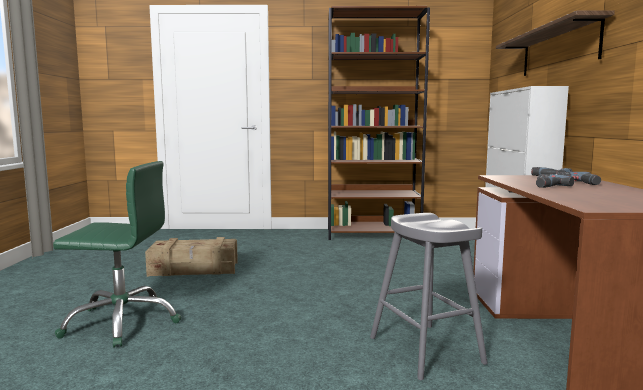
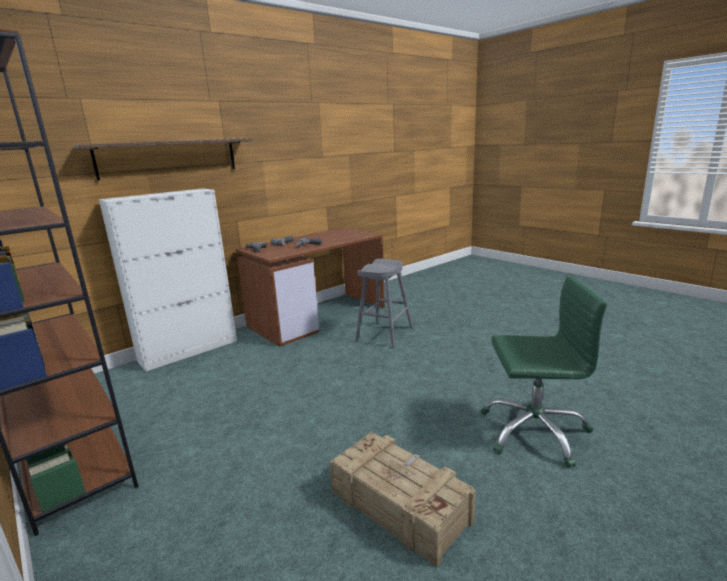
camera: 130 degrees left, 10 degrees up
green office chair [53,161,181,348] -> green office chair turned 135 degrees clockwise [480,276,607,468]

